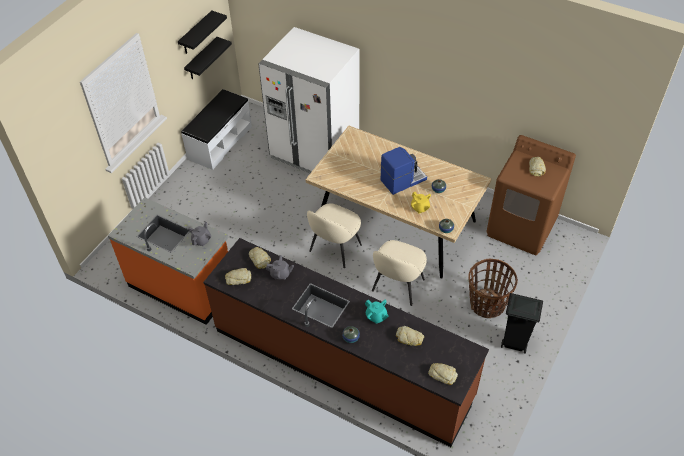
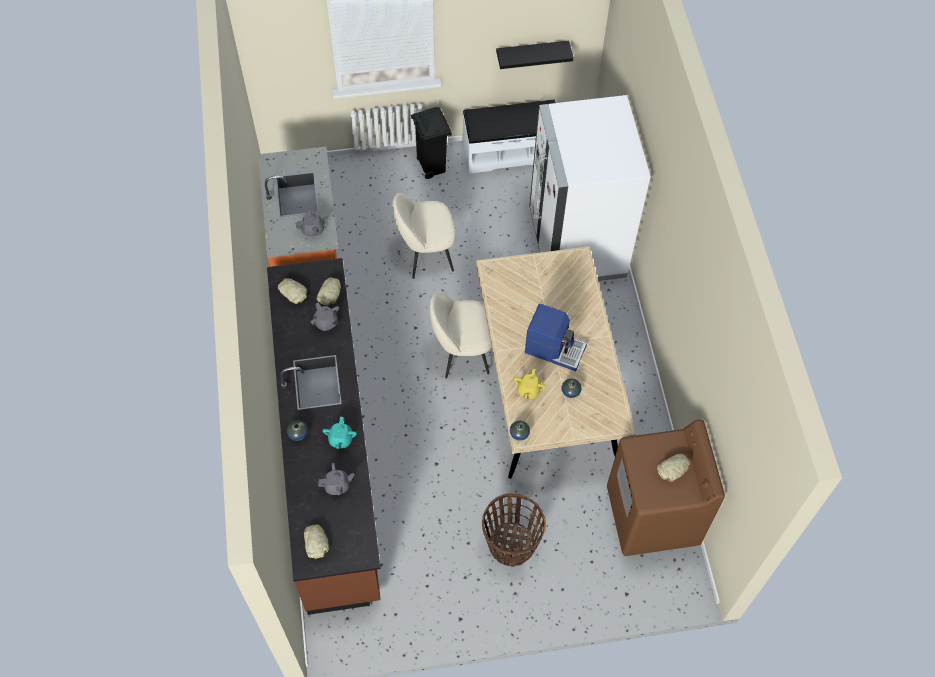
camera: 50 degrees right, 10 degrees up
black shelf [178,10,227,54] -> none
beige chair [372,240,427,306] -> beige chair moved to [392,193,456,279]
bread [396,326,424,346] -> grey teapot [318,463,354,495]
black trash can [501,293,543,354] -> black trash can moved to [411,107,452,179]

